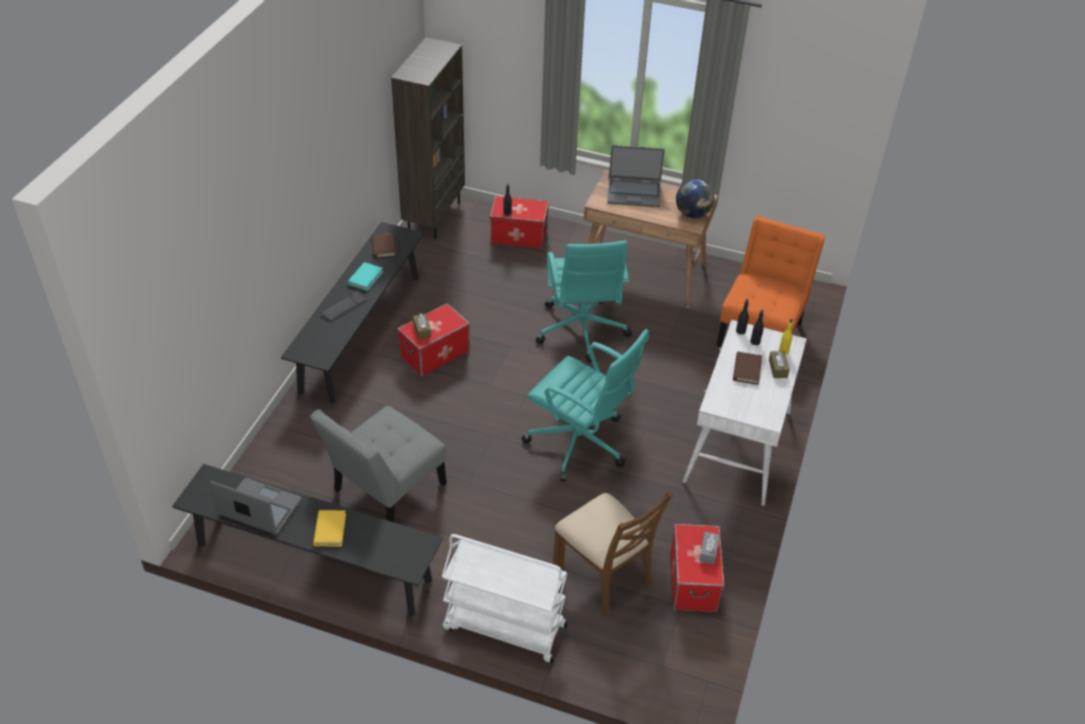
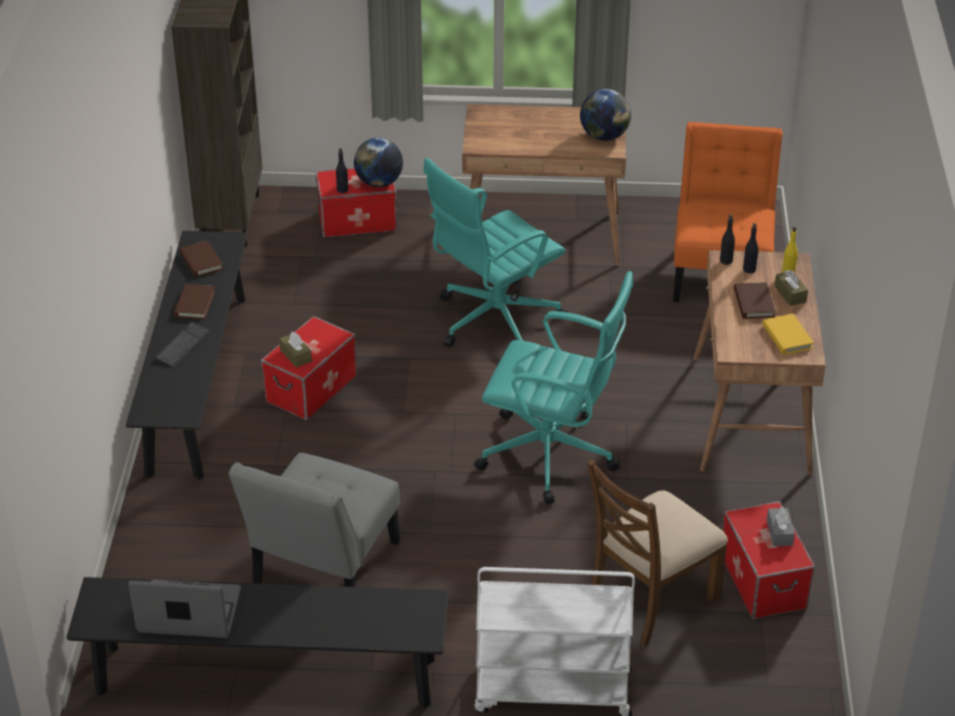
camera: 15 degrees left, 5 degrees down
yellow book [313,510,346,547] -> yellow book moved to [762,314,814,355]
turquoise book [347,262,383,291] -> brown book [174,284,216,320]
turquoise office chair [536,241,632,363] -> turquoise office chair turned 75 degrees clockwise [423,158,567,347]
brown chair [553,491,673,615] -> brown chair turned 105 degrees clockwise [587,459,728,647]
laptop [607,145,665,207] -> none
white desk [683,320,807,506] -> brown desk [693,250,826,475]
none -> globe [354,138,403,187]

